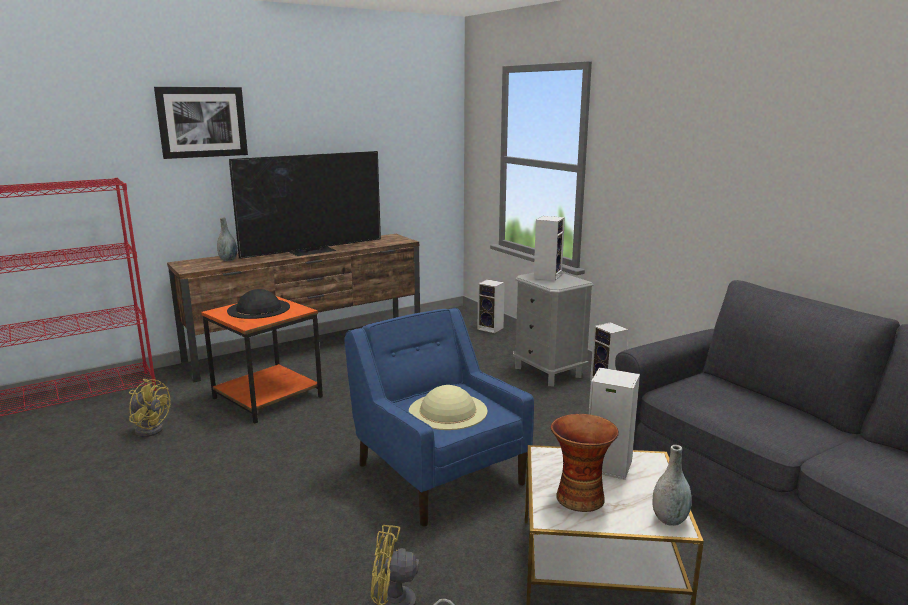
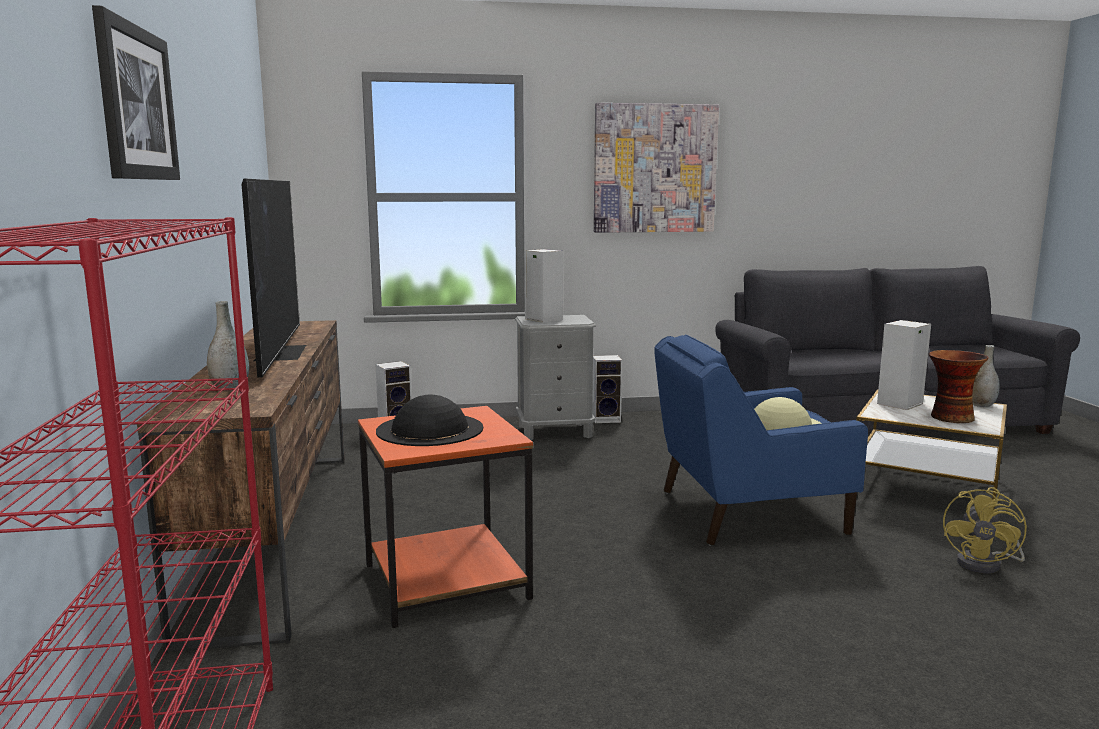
camera: 65 degrees left, 5 degrees down
yellow fan [129,379,170,437] -> none
none -> picture [594,103,719,233]

